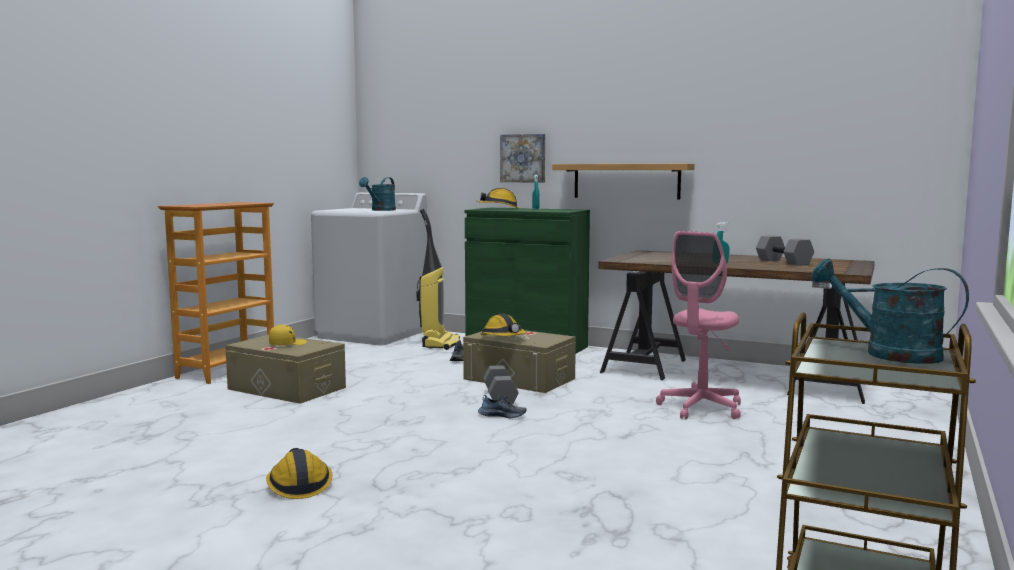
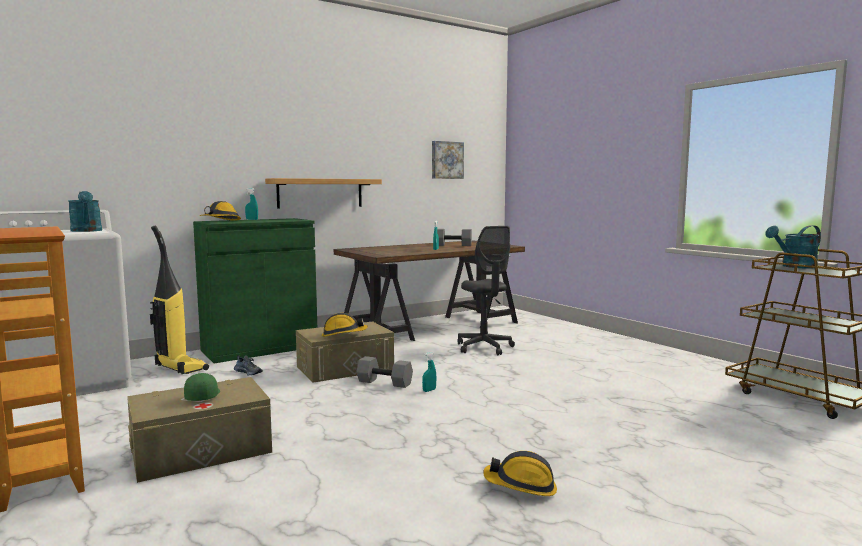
camera: 60 degrees left, 0 degrees up
yellow cap [269,324,307,345] -> green cap [184,373,220,401]
shoe [478,394,527,419] -> turquoise spray bottle [422,352,436,392]
picture [500,134,545,183] -> picture moved to [432,141,464,179]
pink office chair [656,231,741,420] -> grey office chair [457,226,515,355]

